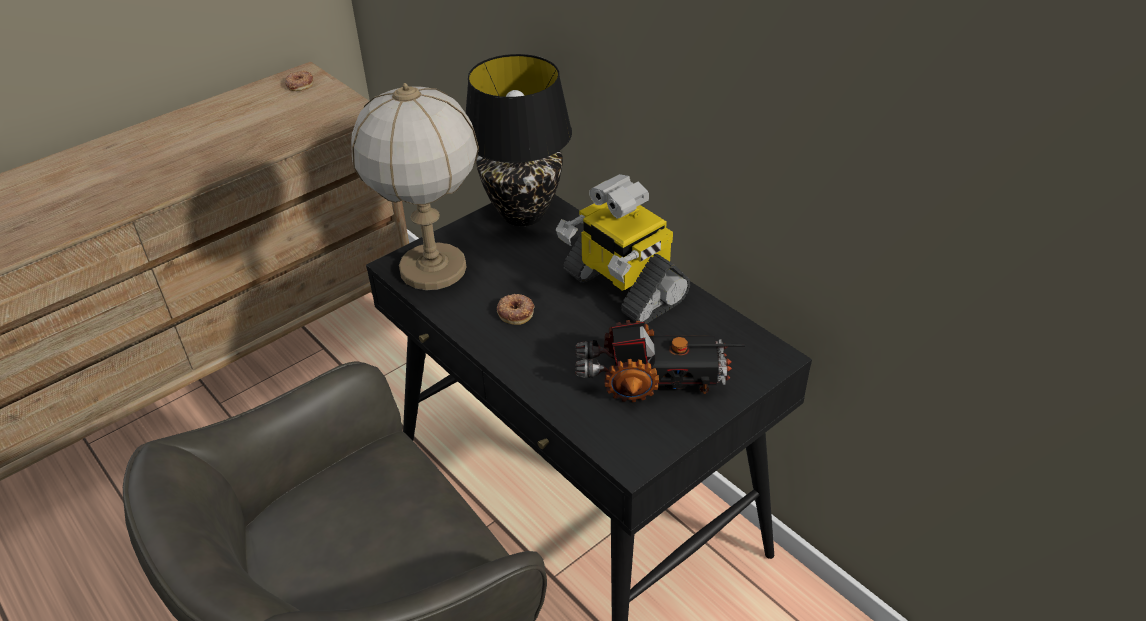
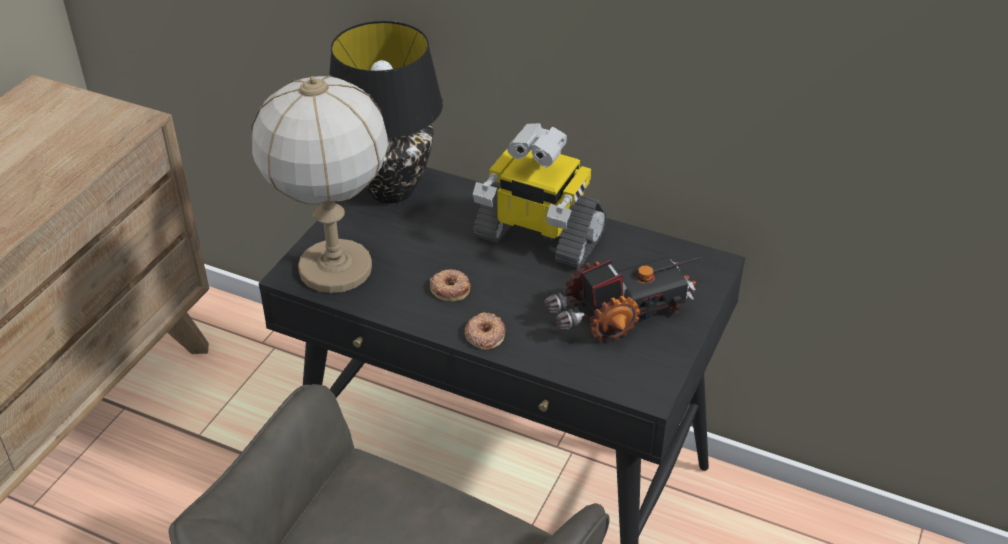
camera: 25 degrees left, 0 degrees up
donut [285,71,313,91] -> donut moved to [465,312,505,350]

